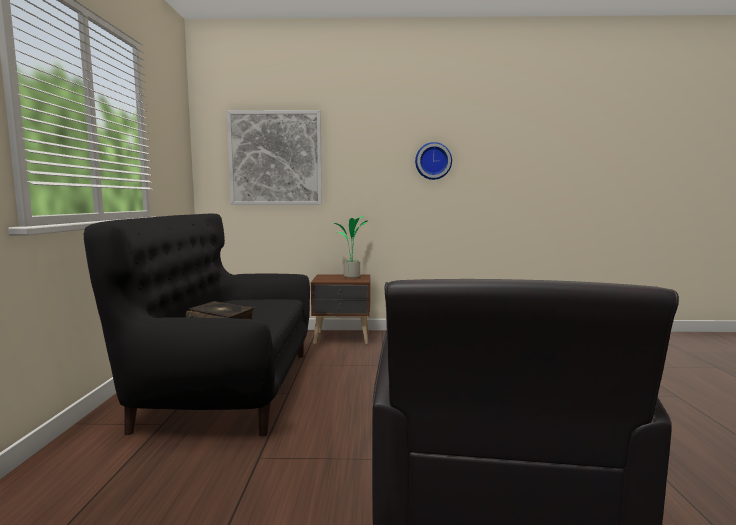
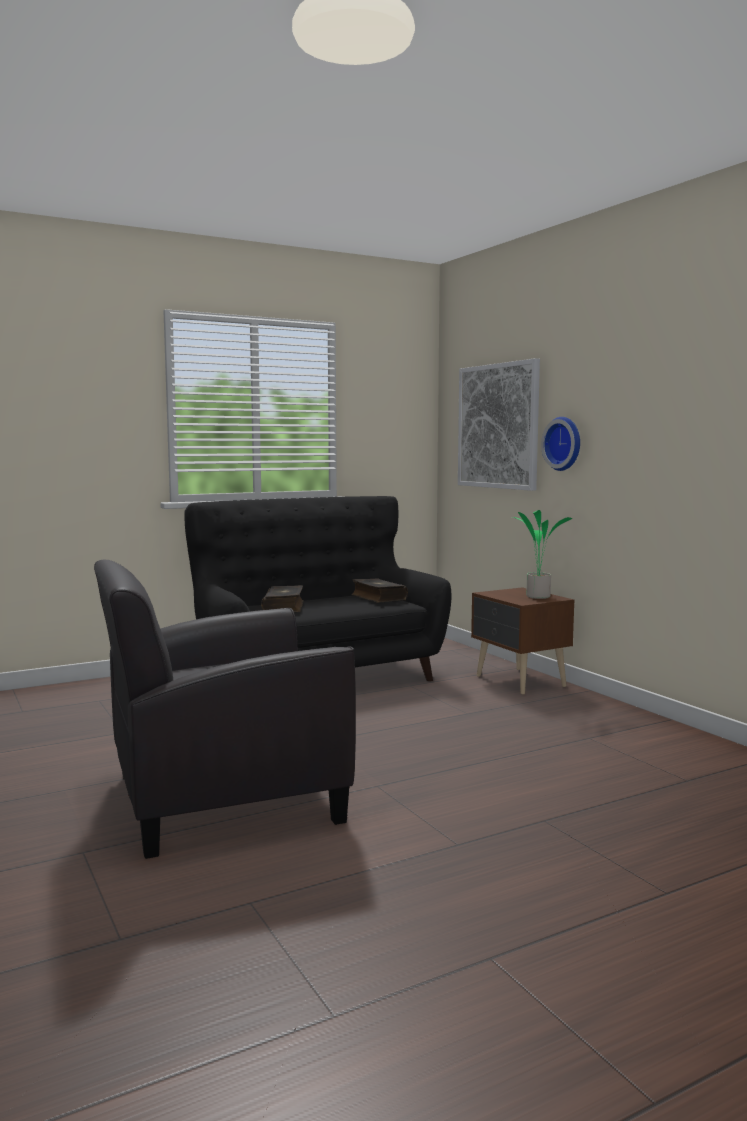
camera: 60 degrees right, 0 degrees up
wall clock [415,142,452,180] -> wall clock moved to [541,417,580,471]
none -> book [351,579,408,603]

